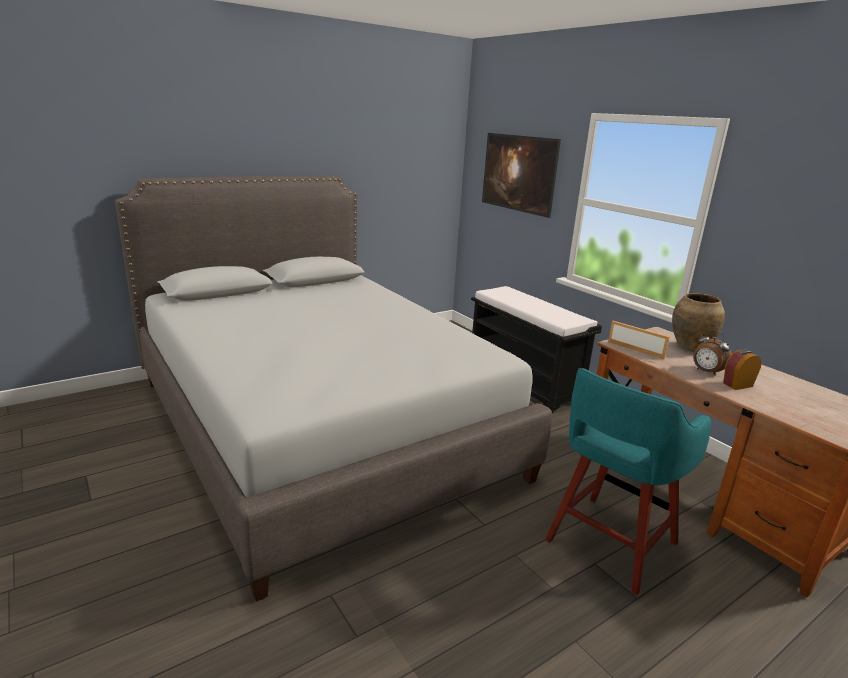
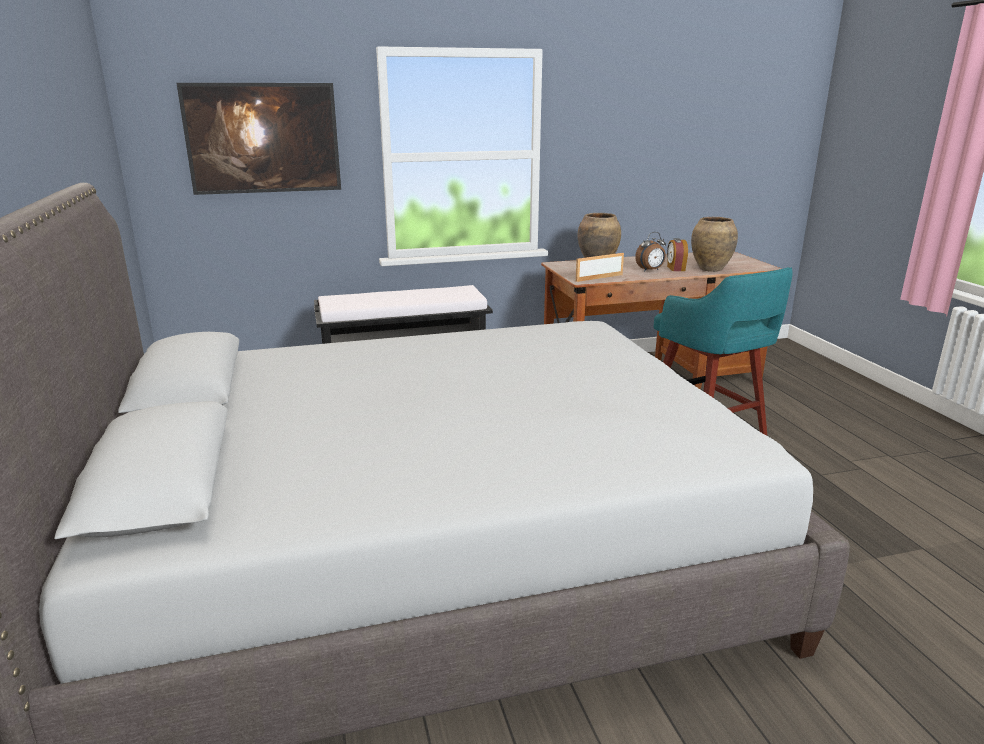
camera: 70 degrees left, 0 degrees up
none -> brown vase [691,217,738,272]

